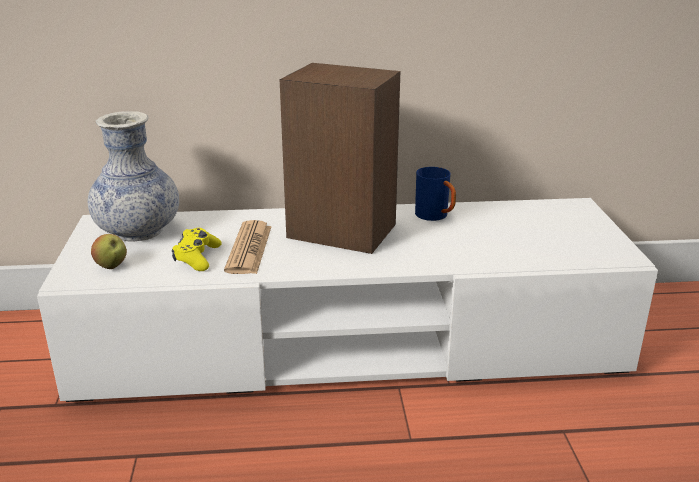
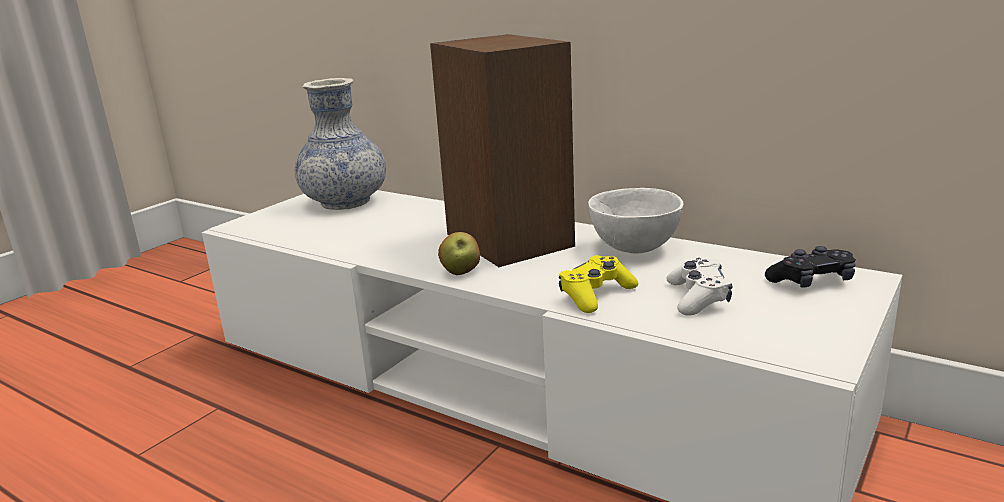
camera: 40 degrees right, 5 degrees down
apple [91,234,127,269] -> apple moved to [438,232,480,275]
yellow game controller [172,228,222,271] -> yellow game controller moved to [559,255,638,313]
newspaper [224,220,272,274] -> none
blue mug [415,167,456,221] -> white bowl [588,188,684,254]
none -> white game controller [666,257,733,316]
none -> black game controller [765,246,856,288]

